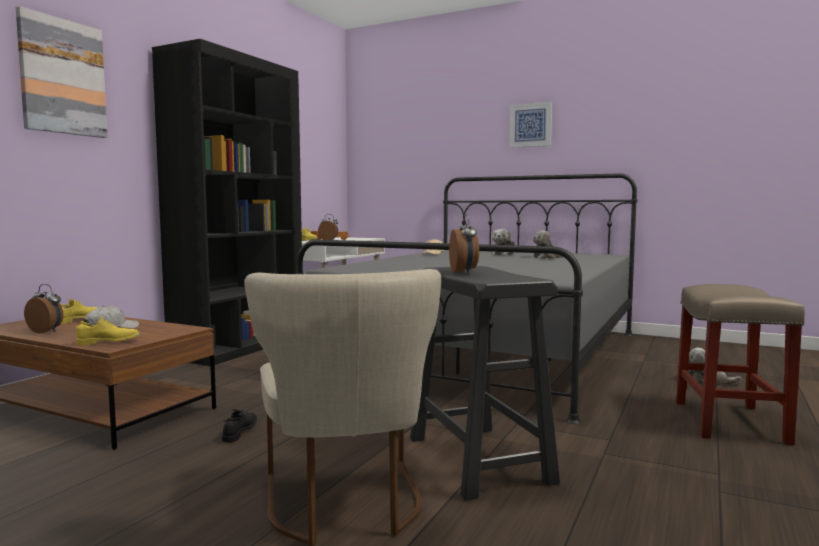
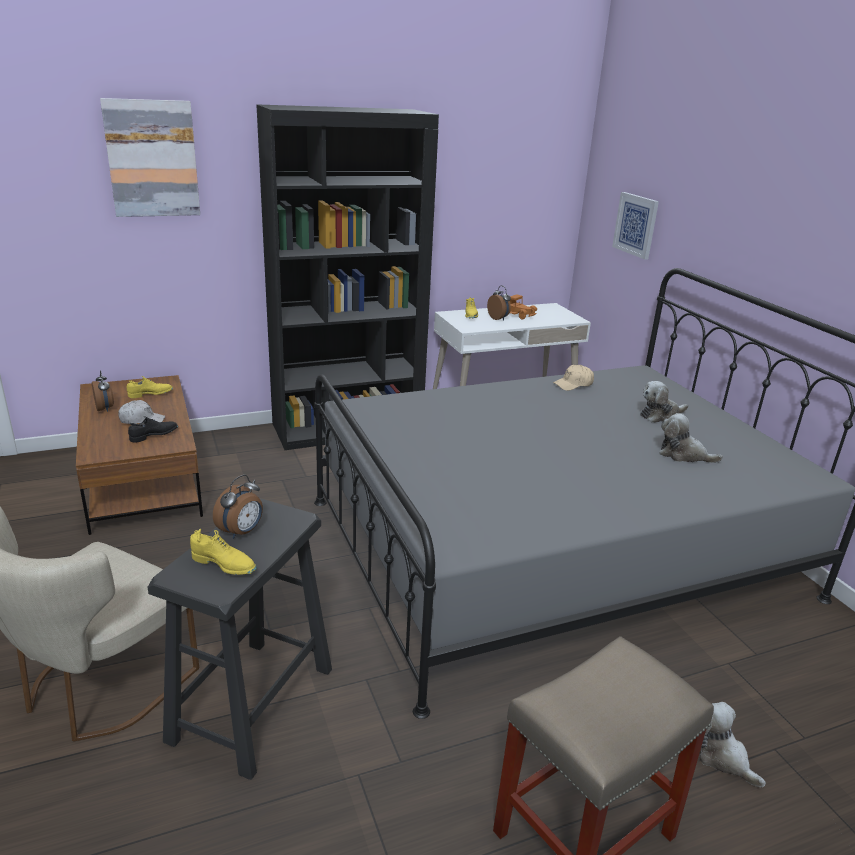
camera: 40 degrees right, 20 degrees up
yellow shoe [75,316,141,346] -> yellow shoe moved to [190,529,257,575]
black shoe [222,409,257,443] -> black shoe moved to [128,416,178,443]
picture [509,102,552,148] -> picture moved to [612,192,659,260]

